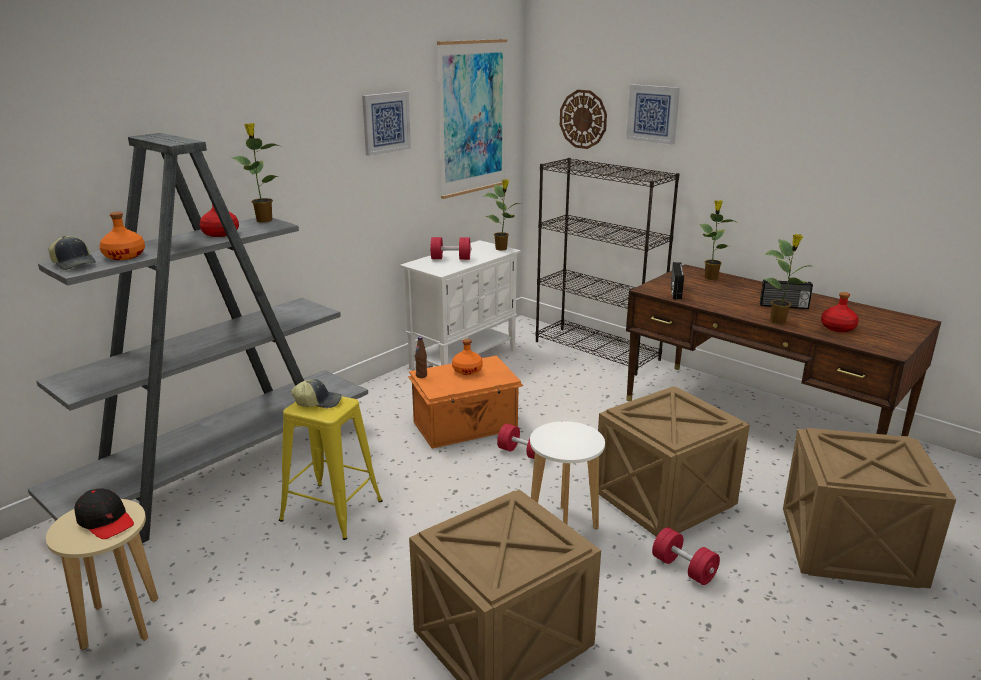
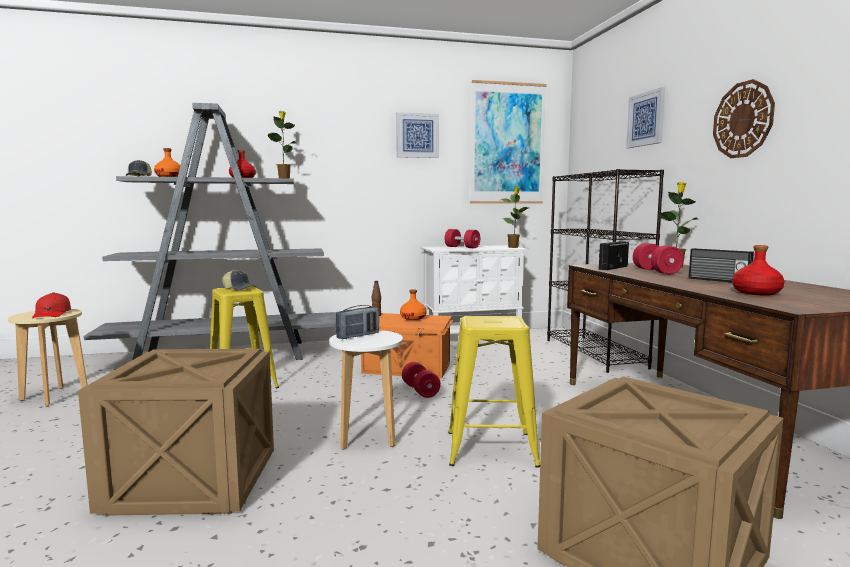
camera: 35 degrees right, 15 degrees down
black cap [74,488,134,539] -> red cap [32,292,71,318]
wall clock [560,90,607,149] -> wall clock moved to [713,79,775,158]
crate [598,386,750,537] -> yellow stool [448,316,540,468]
red dumbbell [652,527,720,585] -> red dumbbell moved to [633,243,684,274]
potted plant [763,234,810,324] -> none
none -> radio [336,305,379,339]

